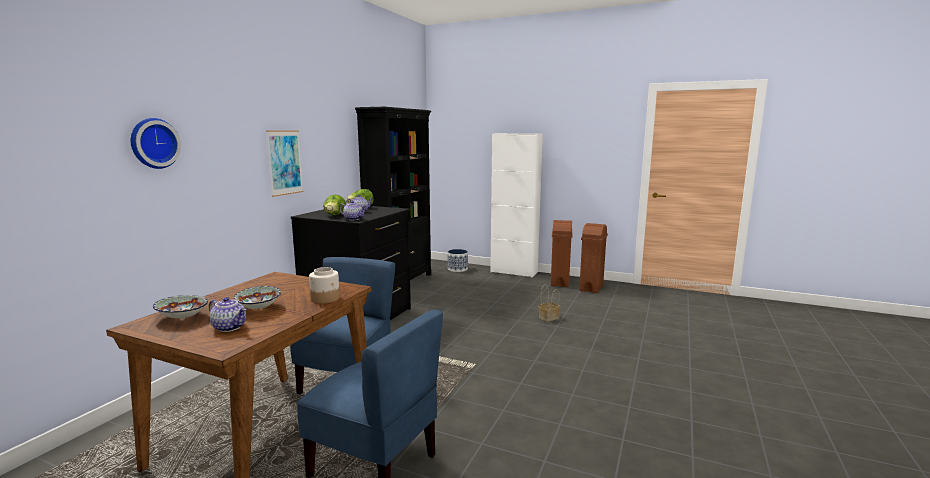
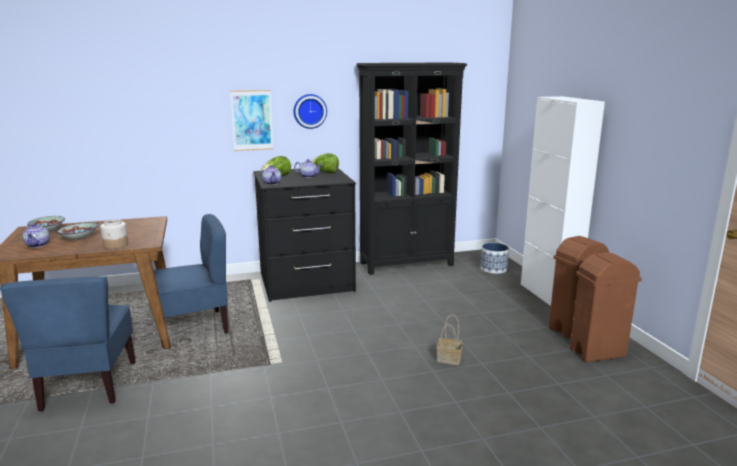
camera: 50 degrees right, 5 degrees up
wall clock [131,118,181,169] -> wall clock moved to [294,94,327,129]

